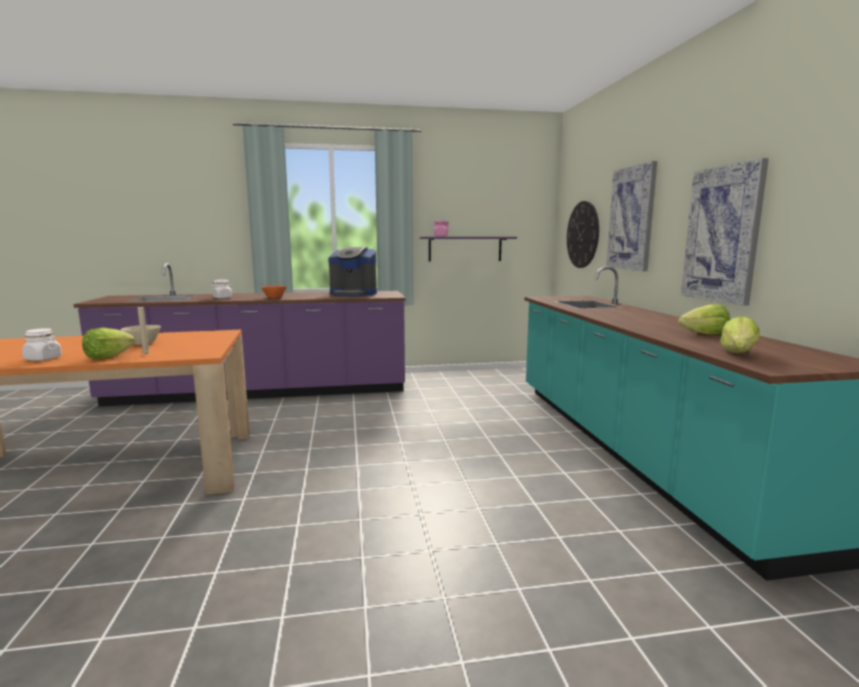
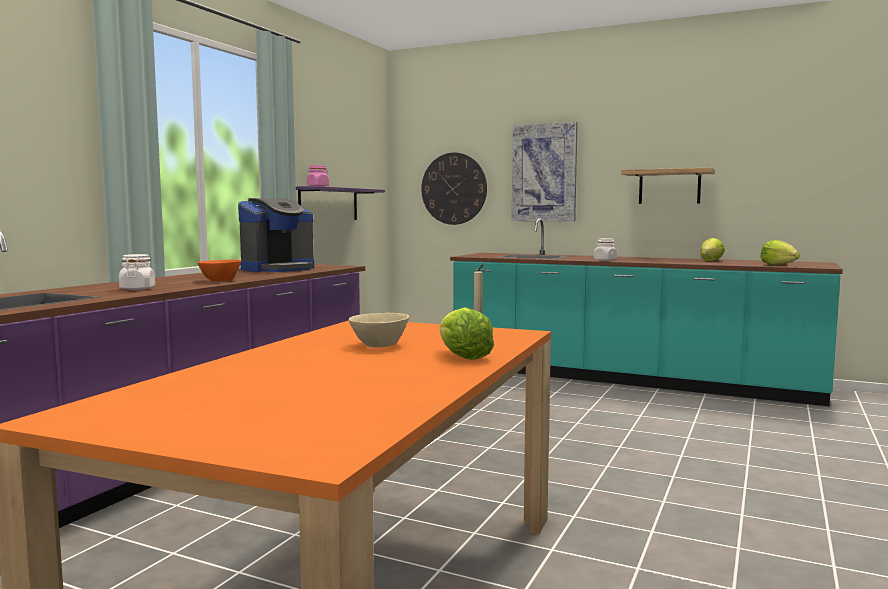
camera: 55 degrees left, 5 degrees down
white jar [22,328,62,361] -> white jar moved to [594,238,617,261]
picture [681,158,769,306] -> shelf [621,168,715,204]

